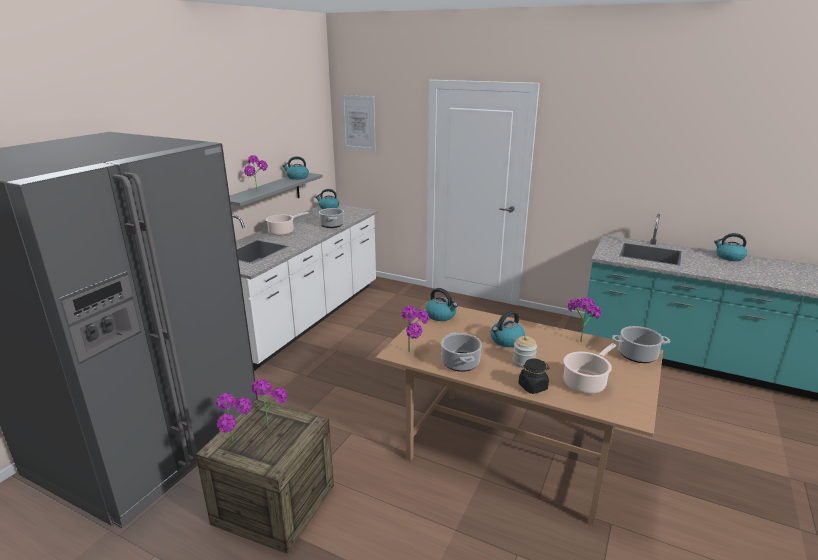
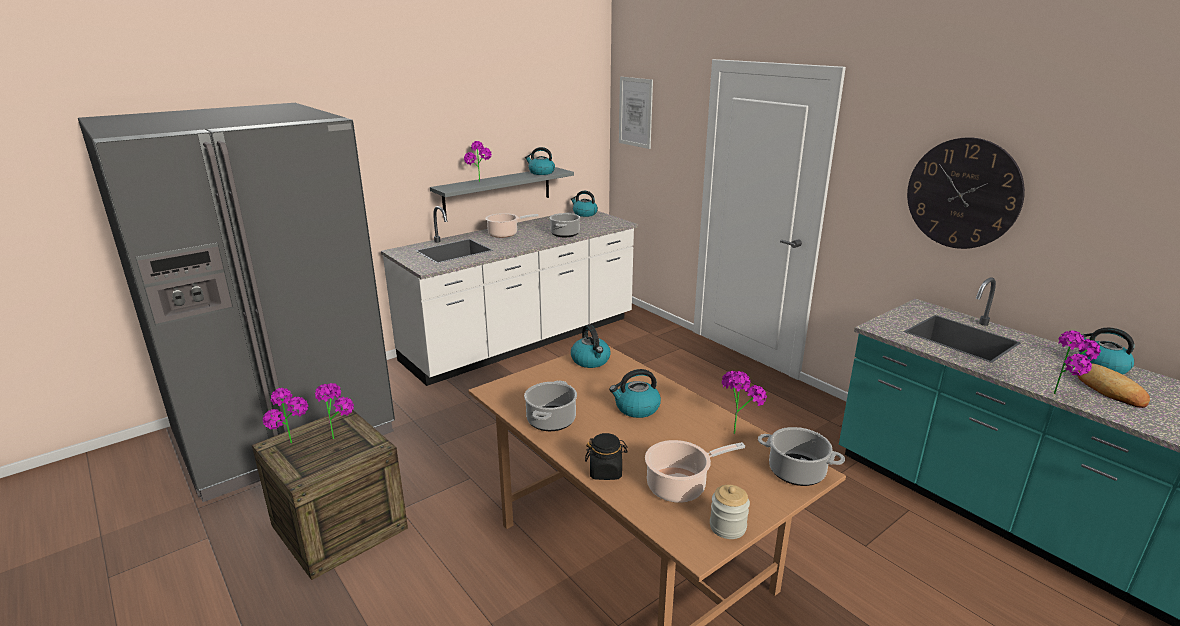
camera: 25 degrees right, 0 degrees up
potted plant [402,306,429,352] -> potted plant moved to [1054,330,1101,394]
jar [513,336,537,368] -> jar moved to [710,485,750,539]
none -> wall clock [907,137,1025,249]
none -> bread [1077,363,1150,408]

